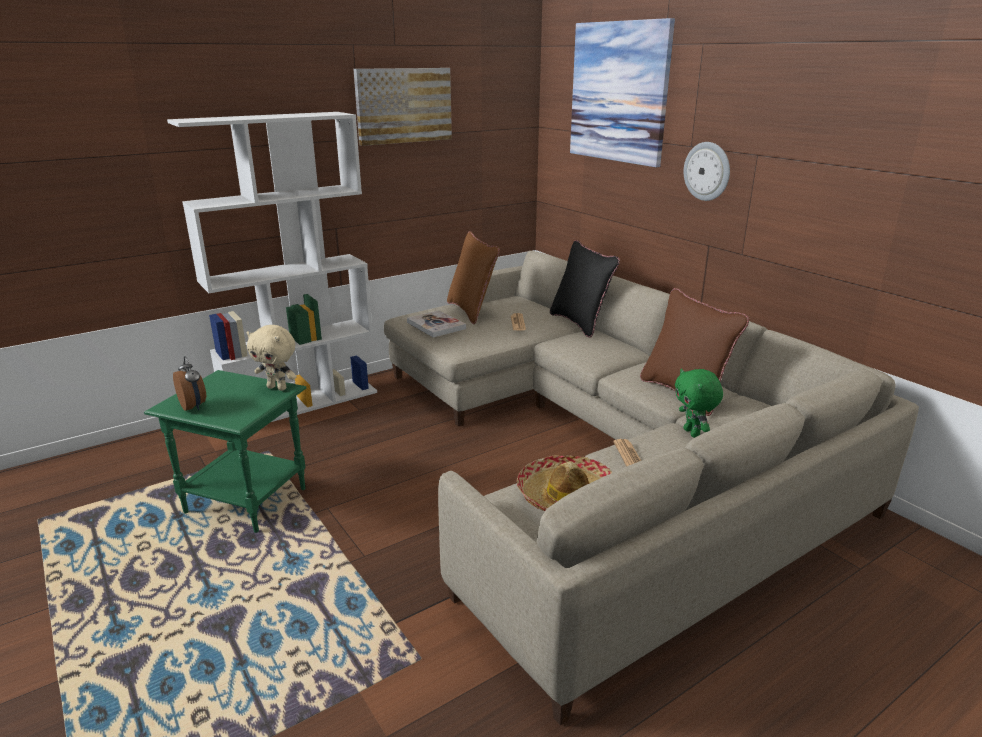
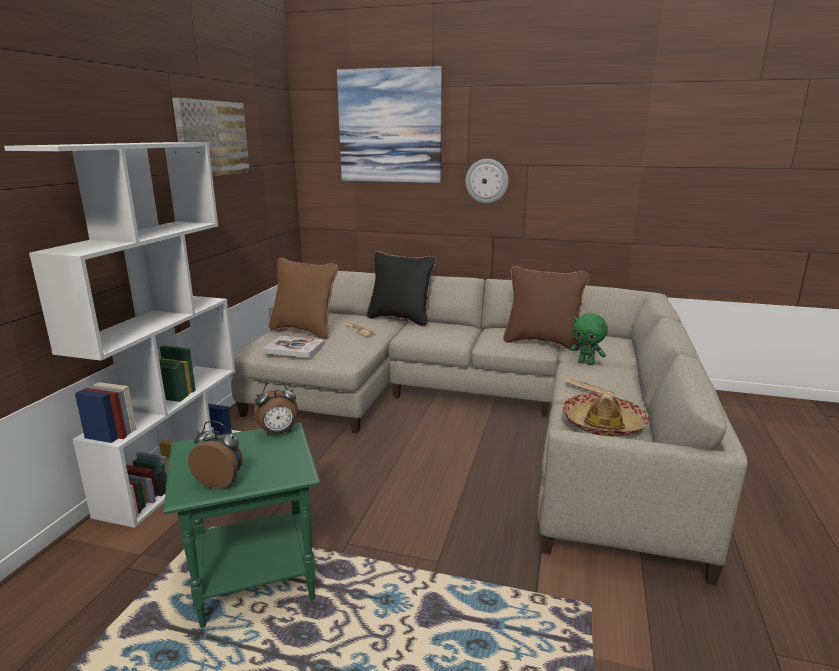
camera: 40 degrees left, 5 degrees down
beige plush toy [246,325,296,391] -> alarm clock [254,381,298,436]

